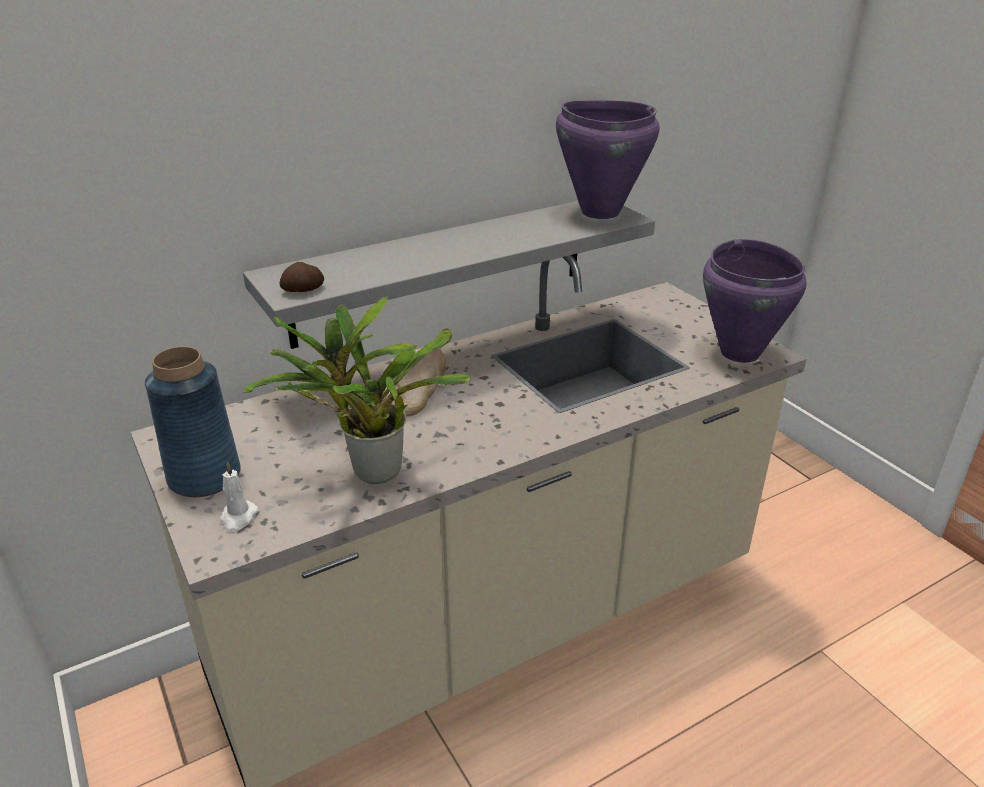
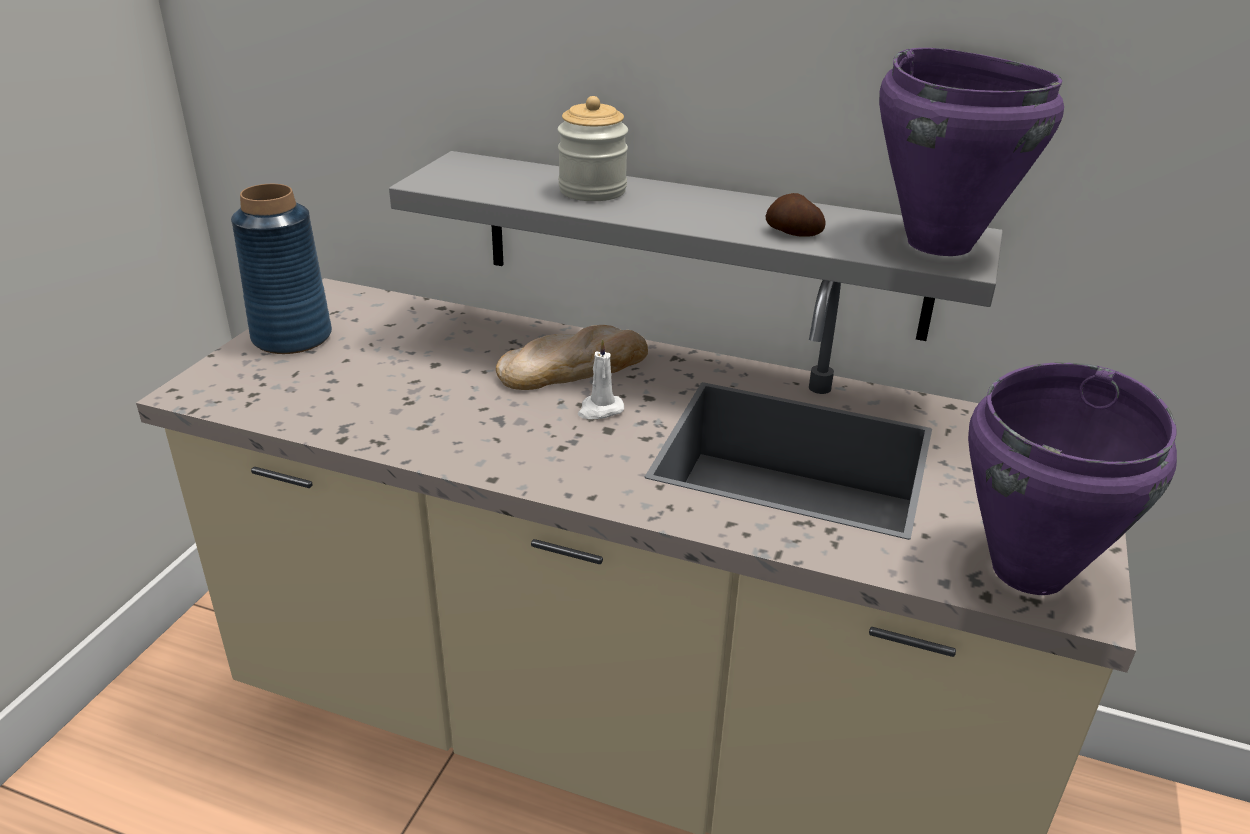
camera: 50 degrees right, 0 degrees up
white candle [220,461,259,532] -> white candle moved to [578,339,624,419]
potted plant [243,296,471,484] -> none
potato [279,262,324,292] -> potato moved to [766,193,826,237]
none -> jar [558,96,628,201]

